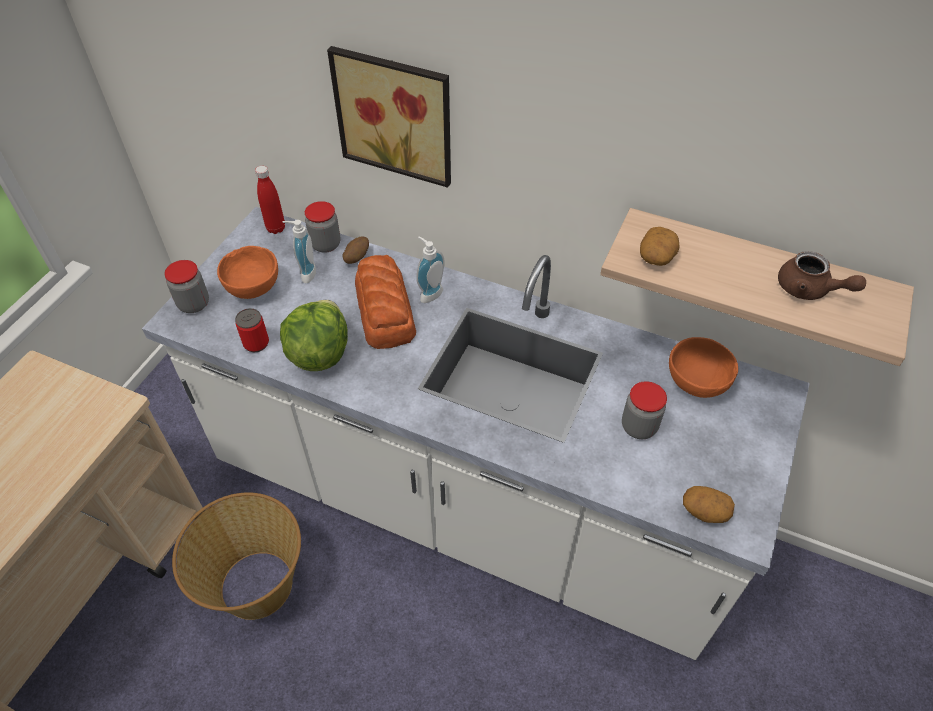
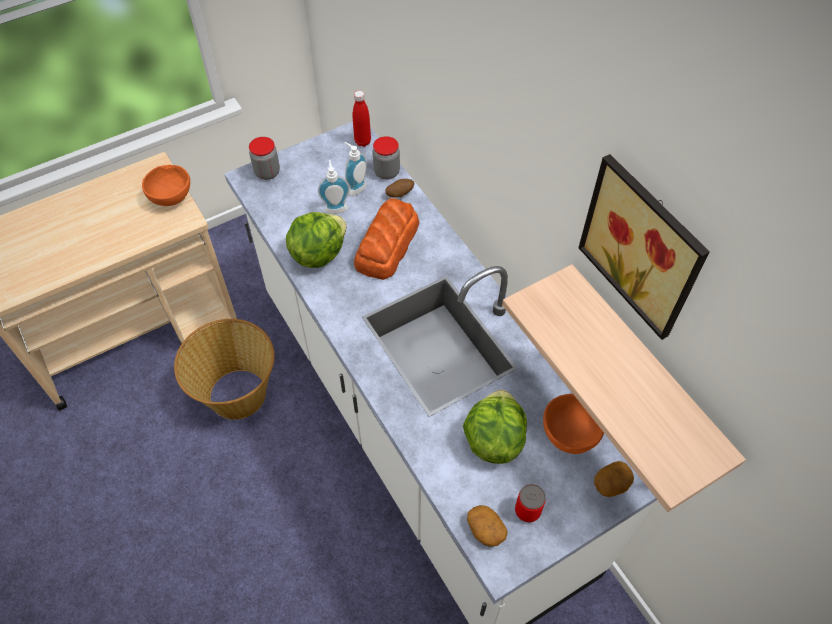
camera: 35 degrees right, 5 degrees up
orange bowl [217,246,278,299] -> orange bowl moved to [142,164,190,206]
can [235,308,269,352] -> can moved to [515,484,546,522]
picture [327,46,451,188] -> picture moved to [578,154,710,340]
soap dispenser [416,237,445,303] -> soap dispenser moved to [318,160,350,214]
jar [622,381,667,439] -> lettuce [463,390,527,464]
potato [640,227,679,266] -> potato moved to [594,461,634,497]
brown teapot [778,251,866,300] -> none

